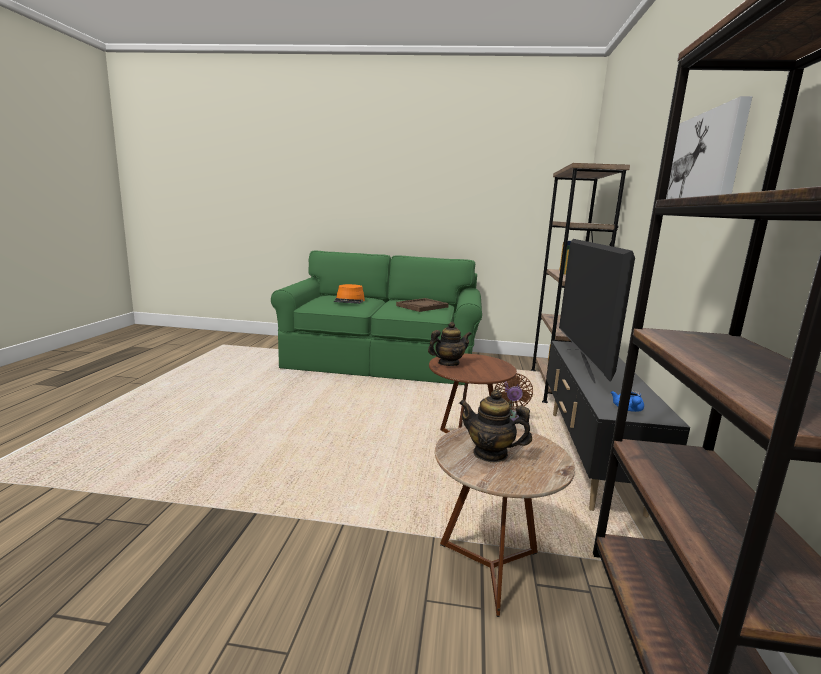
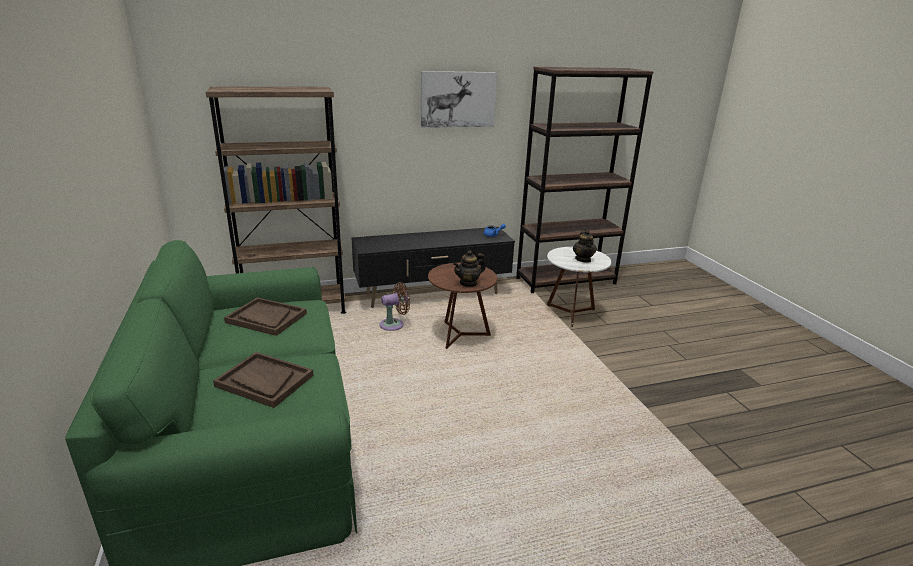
camera: 115 degrees left, 10 degrees up
orange hat [334,284,365,304] -> brown tray [213,352,314,408]
teapot [428,322,472,366] -> teapot turned 75 degrees counterclockwise [453,250,485,287]
brown side table [435,427,575,617] -> white side table [547,247,611,327]
television [559,239,635,383] -> none

